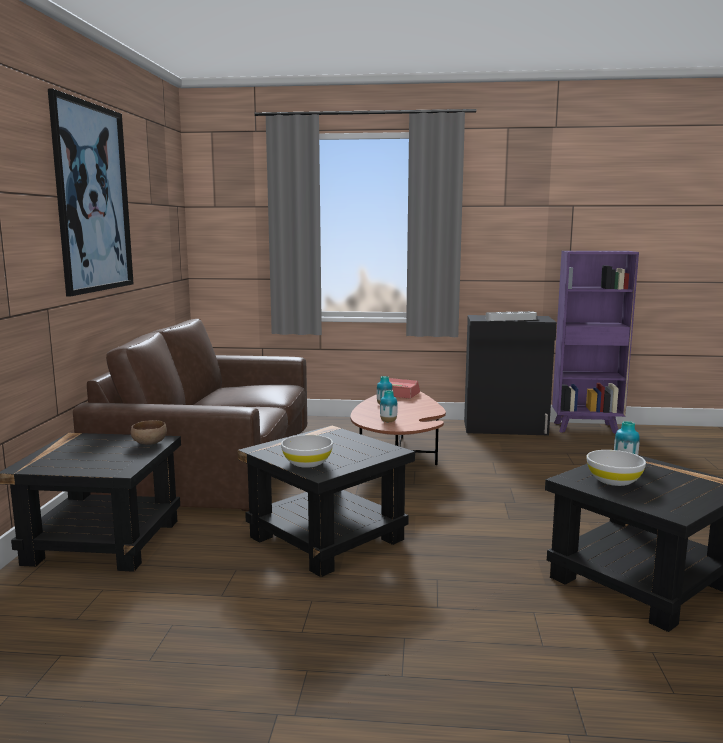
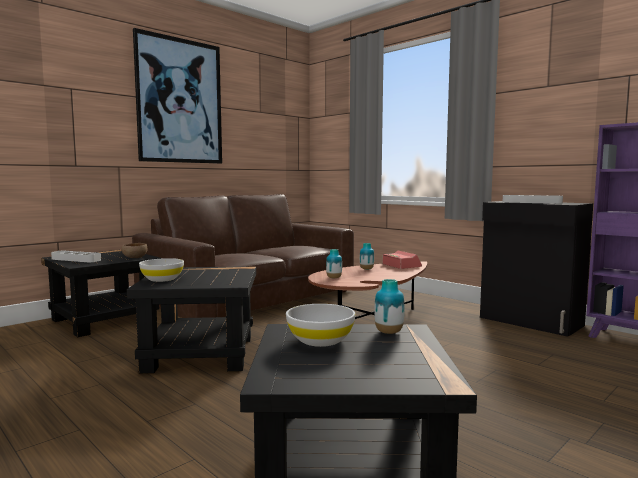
camera: 40 degrees right, 5 degrees down
none -> grey tray [51,251,101,262]

